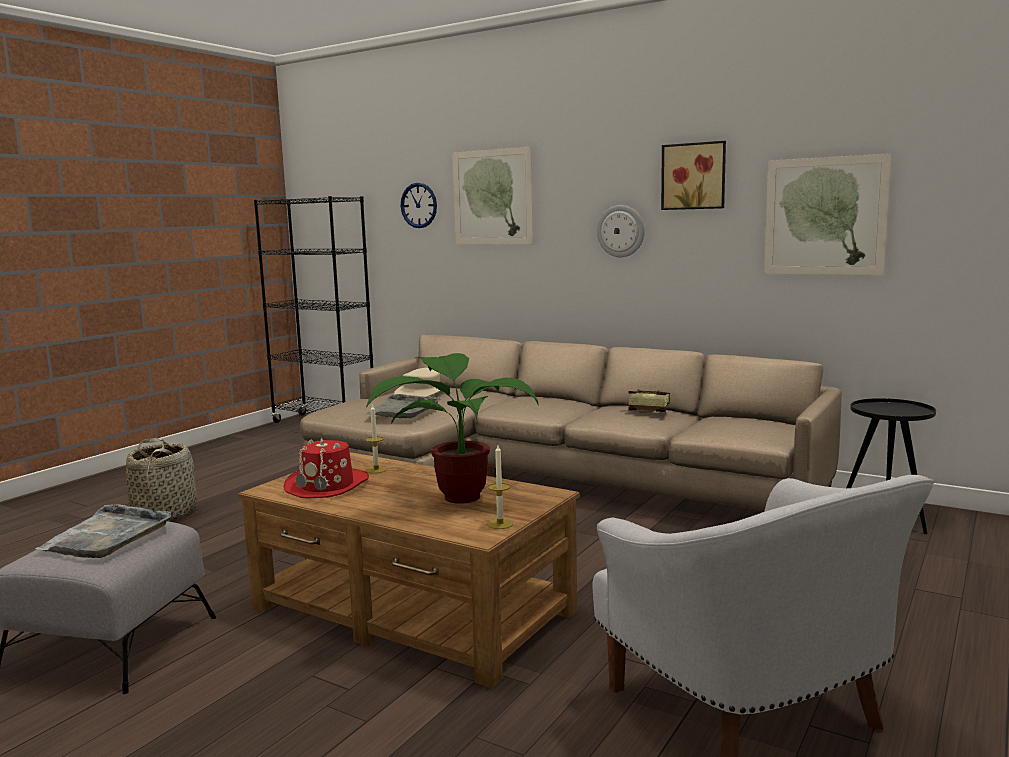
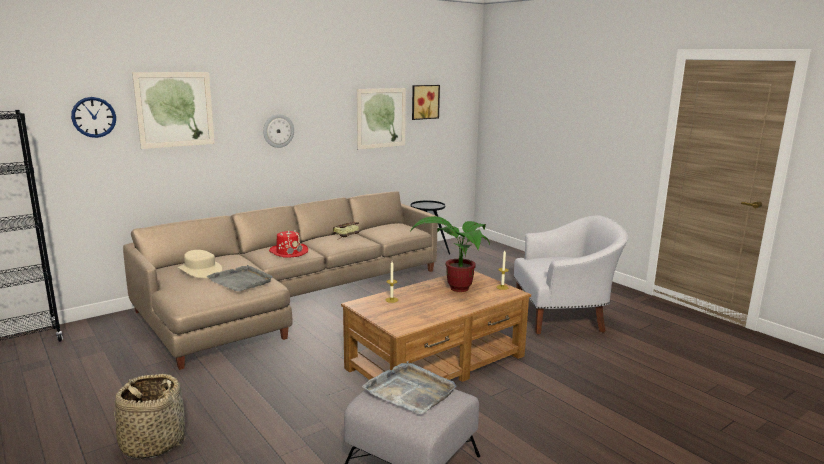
camera: 70 degrees left, 5 degrees up
red hat [283,437,369,499] -> red hat moved to [269,230,308,258]
picture [661,141,726,210] -> picture moved to [412,85,440,120]

